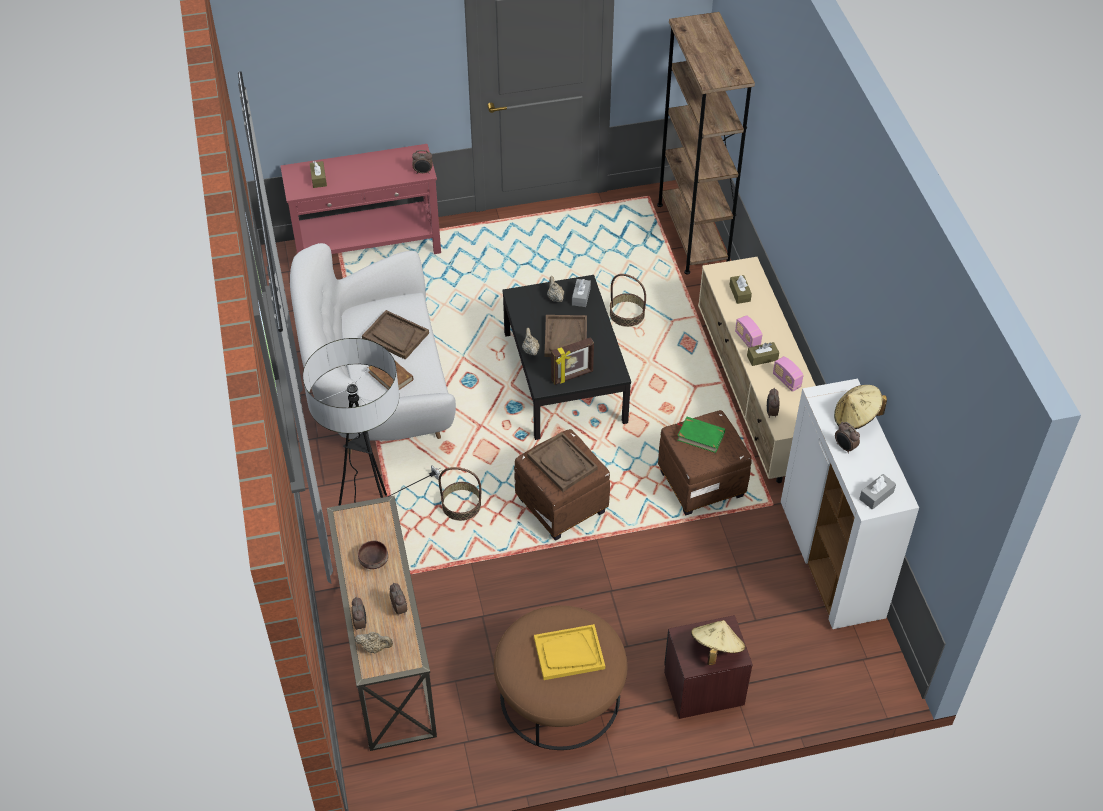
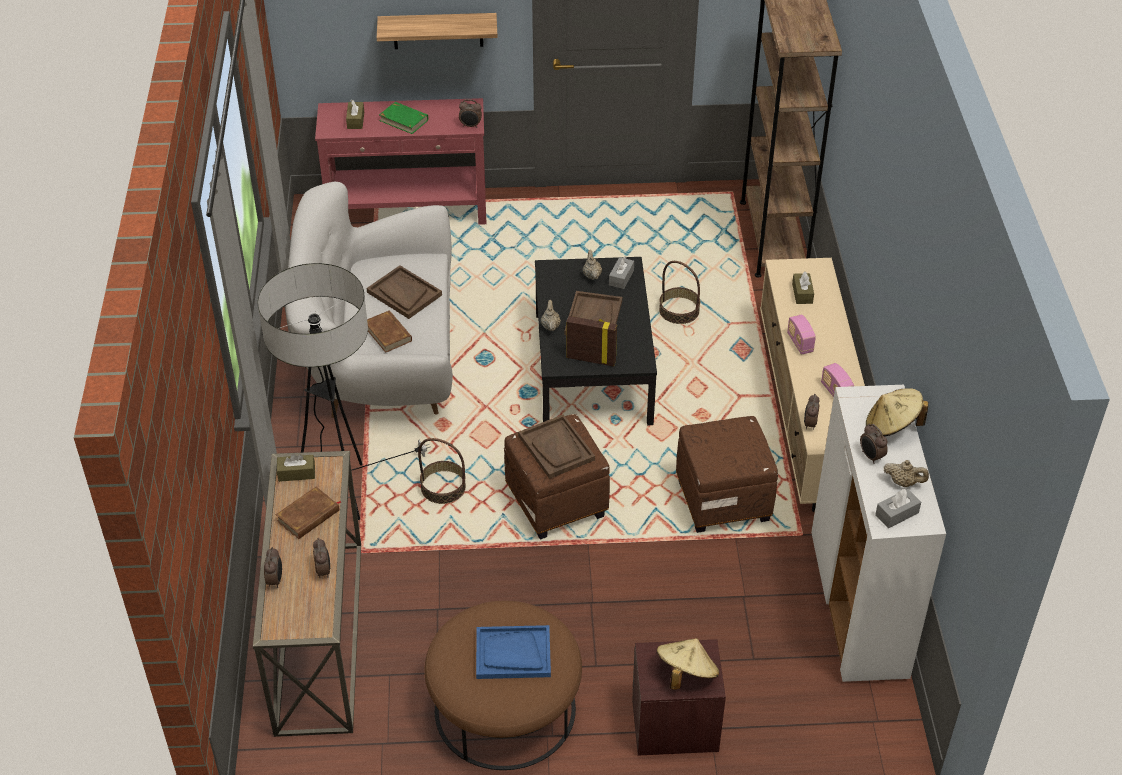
camera: 10 degrees right, 5 degrees down
beige teapot [355,632,393,654] -> beige teapot moved to [884,460,929,487]
brown bowl [358,541,388,569] -> brown book [276,487,341,539]
yellow tray [534,624,605,680] -> blue tray [476,625,551,679]
picture frame [551,337,594,385] -> picture frame turned 150 degrees counterclockwise [566,316,617,367]
green book [677,417,725,453] -> green book moved to [379,102,428,134]
brown tissue box [747,342,779,366] -> brown tissue box moved to [277,453,315,482]
none -> shelf [377,13,498,49]

